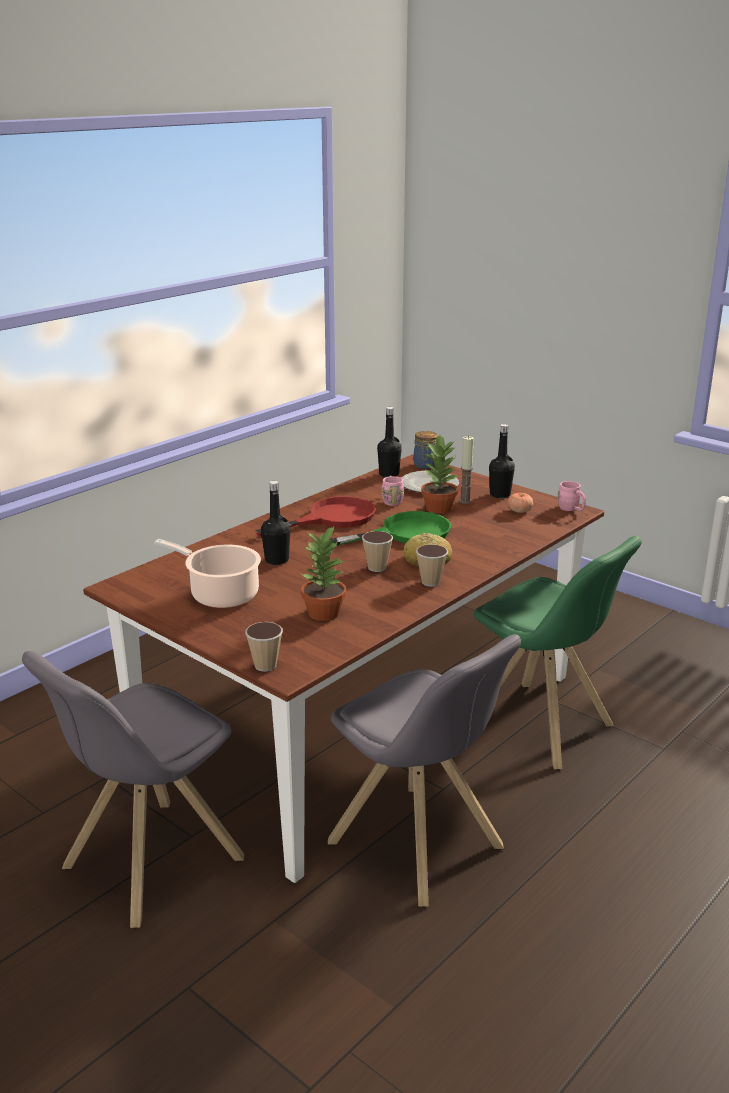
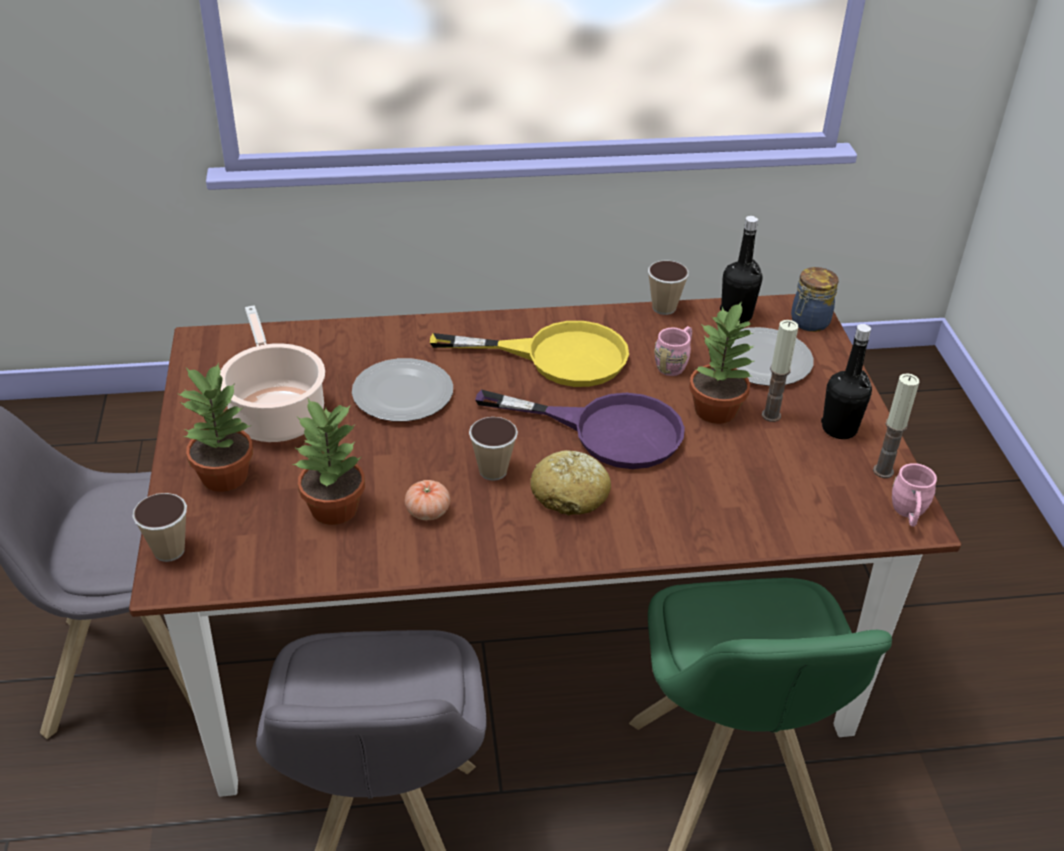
camera: 40 degrees right, 15 degrees up
red frying pan [255,496,376,538] -> yellow frying pan [430,321,629,387]
black bottle [261,481,291,565] -> plate [352,358,453,421]
green frying pan [329,511,451,546] -> purple frying pan [475,389,685,469]
cup [416,544,448,587] -> cup moved to [648,260,689,315]
tomato [508,493,533,513] -> tomato moved to [405,480,450,520]
none -> potted plant [178,362,253,492]
none -> candle [873,373,919,478]

